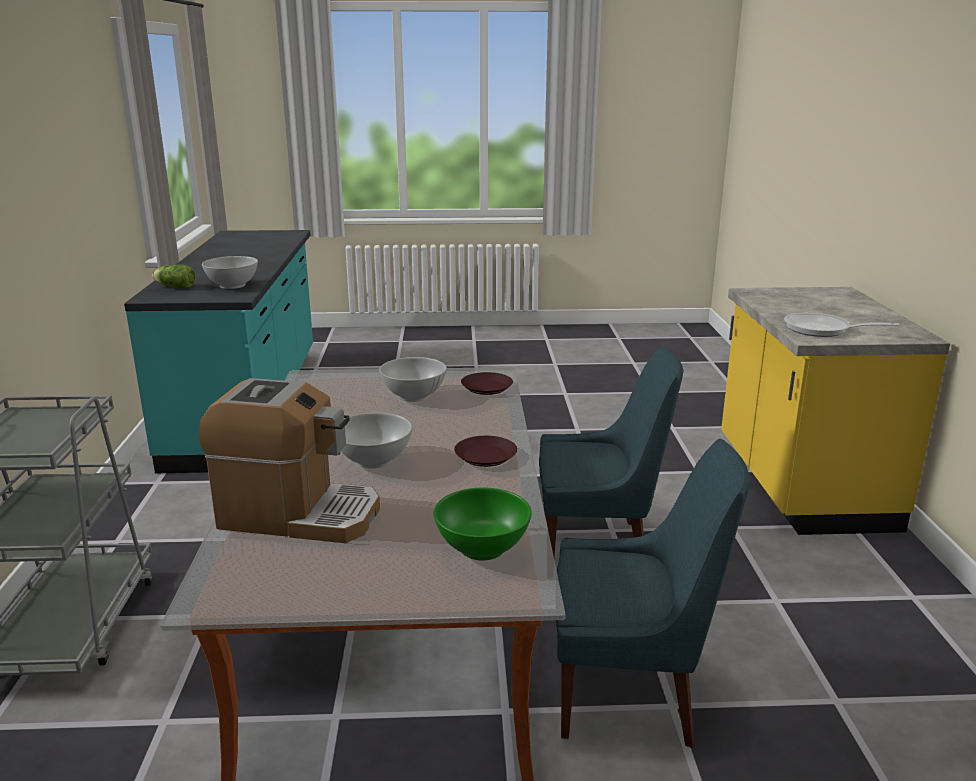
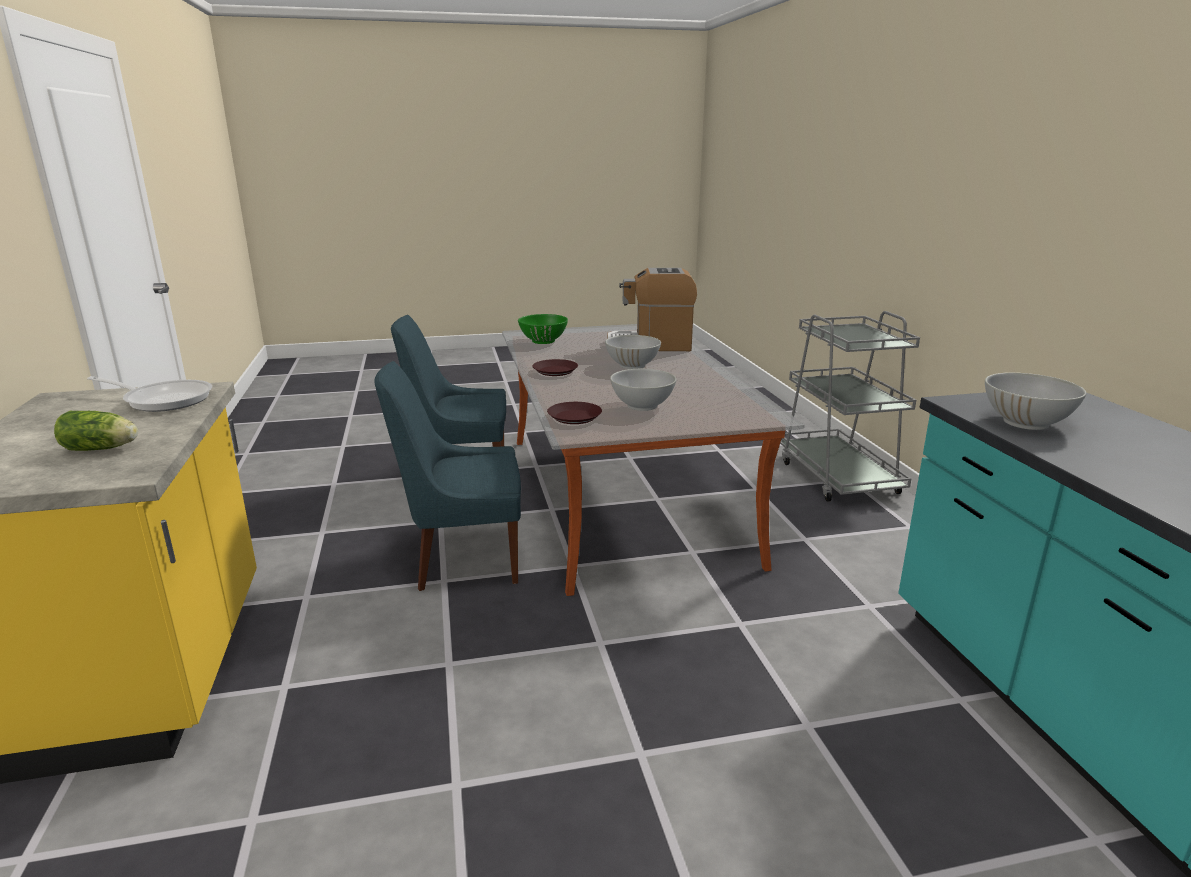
camera: 170 degrees right, 0 degrees up
lettuce [153,265,195,288] -> lettuce moved to [54,411,138,451]

